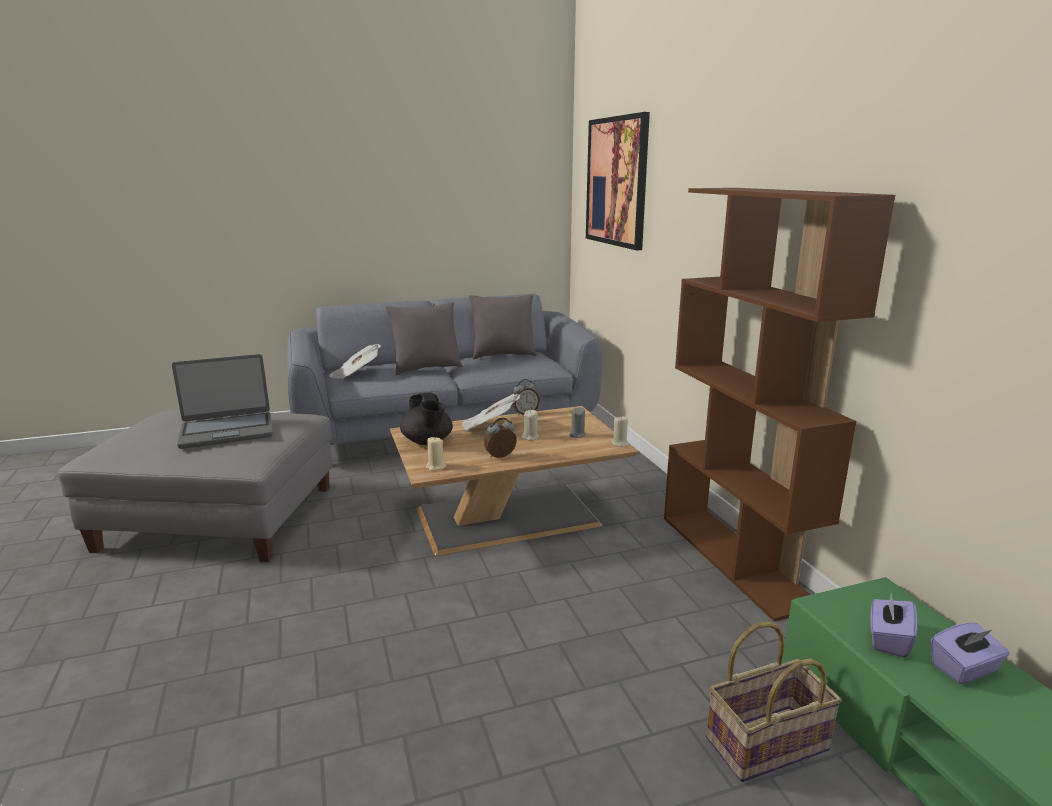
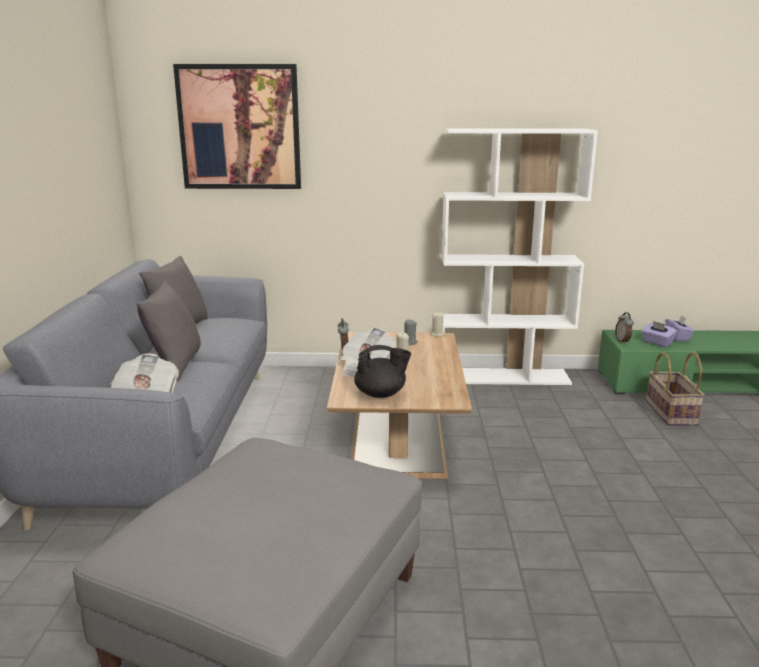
camera: 70 degrees left, 0 degrees up
laptop [172,354,273,449] -> none
beige candle [426,437,446,471] -> none
alarm clock [484,418,517,458] -> alarm clock moved to [615,312,634,344]
brown bookcase [664,188,895,622] -> white bookcase [441,128,598,385]

